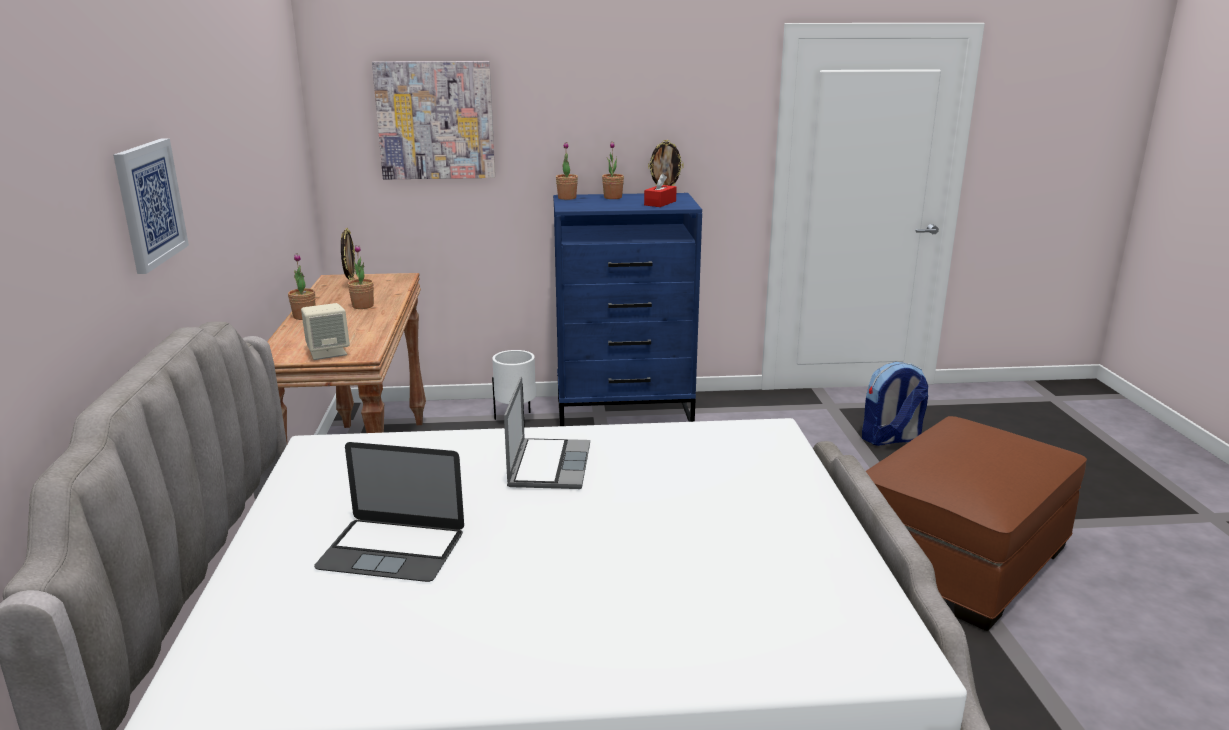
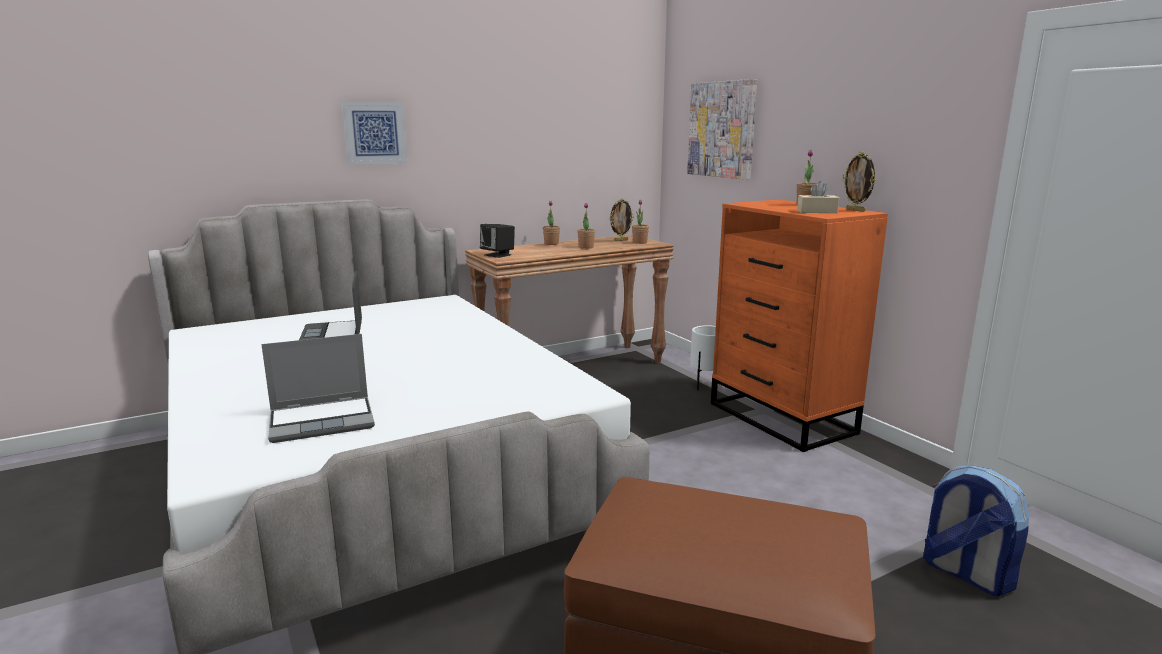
camera: 65 degrees right, 5 degrees down
beige speaker [301,303,350,360] -> black speaker [480,224,515,258]
laptop [504,376,590,489] -> laptop moved to [261,334,375,443]
blue dresser [553,193,702,426] -> orange dresser [711,199,888,452]
potted plant [556,142,578,200] -> potted plant moved to [632,199,649,244]
red tissue box [644,173,677,207] -> beige tissue box [797,181,839,213]

